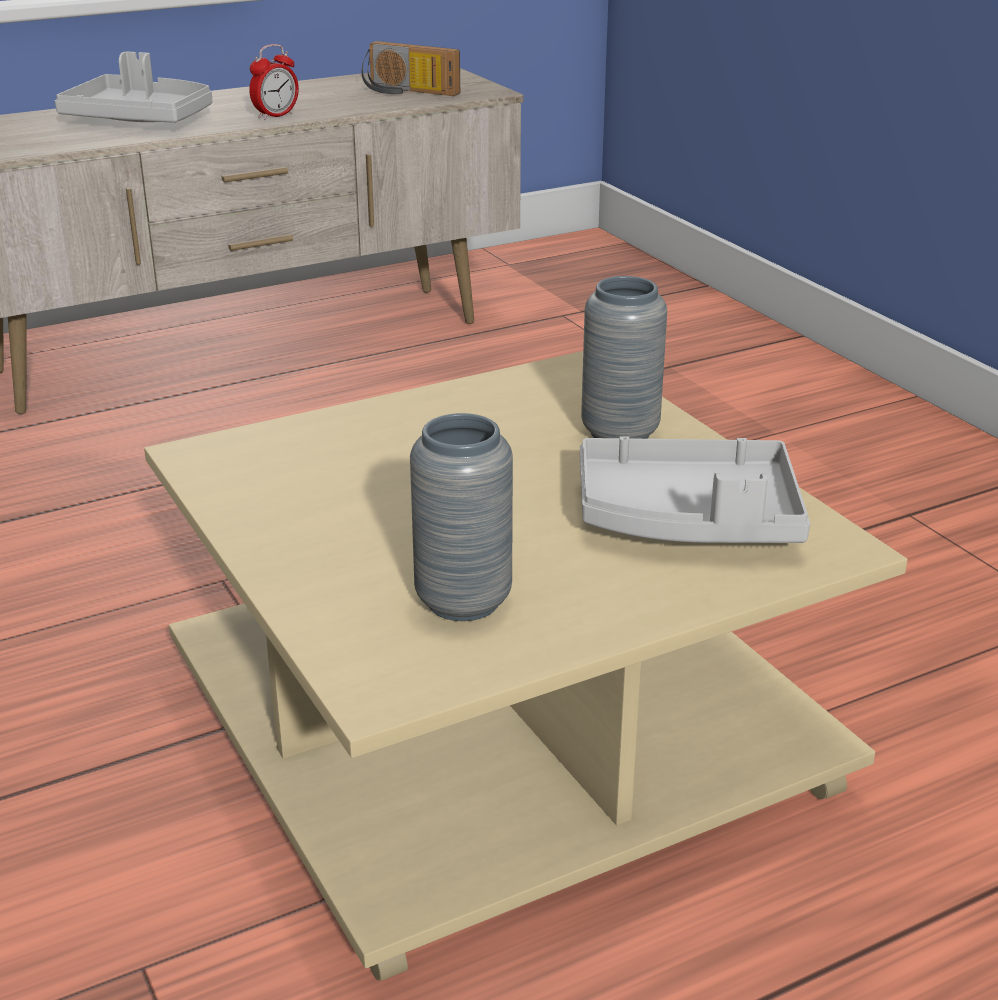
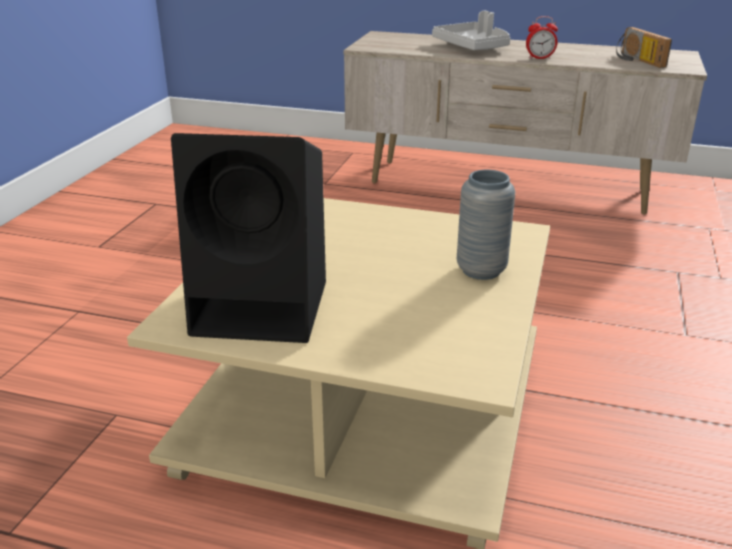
camera: 45 degrees right, 0 degrees up
grey vase [410,413,513,621] -> black speaker [171,133,326,343]
grey tray [580,436,810,543] -> none

